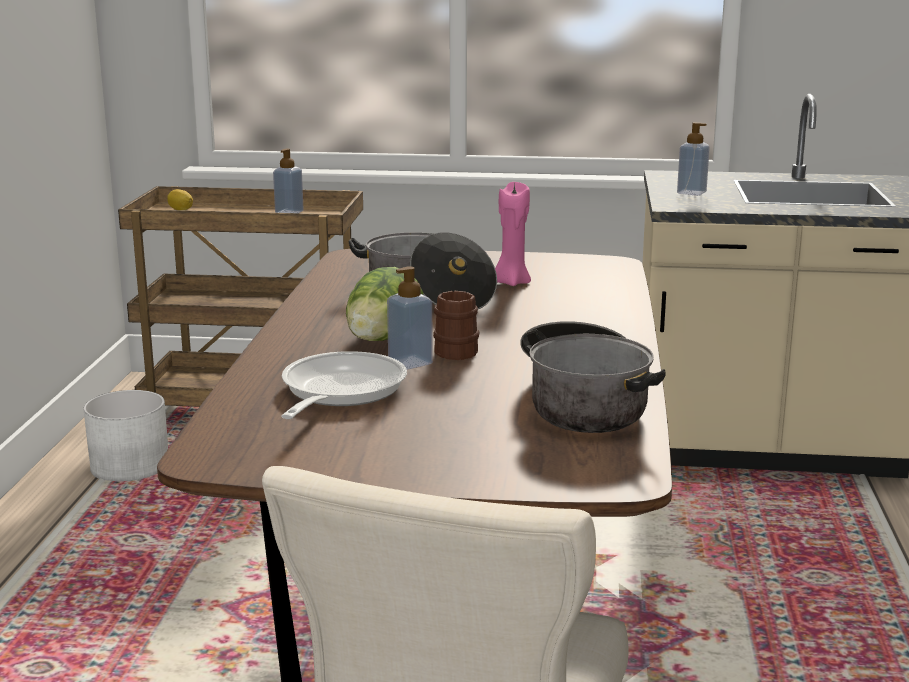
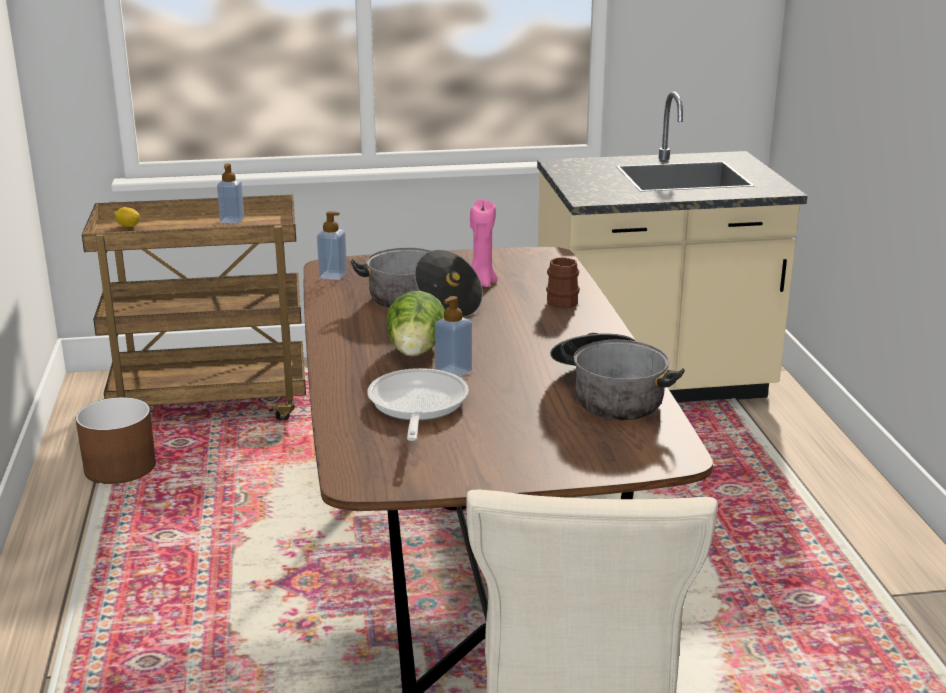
camera: 15 degrees left, 5 degrees up
white planter [83,390,168,481] -> brown planter [76,397,156,484]
brown mug [433,291,479,360] -> brown mug moved to [546,257,580,308]
soap dispenser [677,122,710,196] -> soap dispenser moved to [317,211,347,280]

